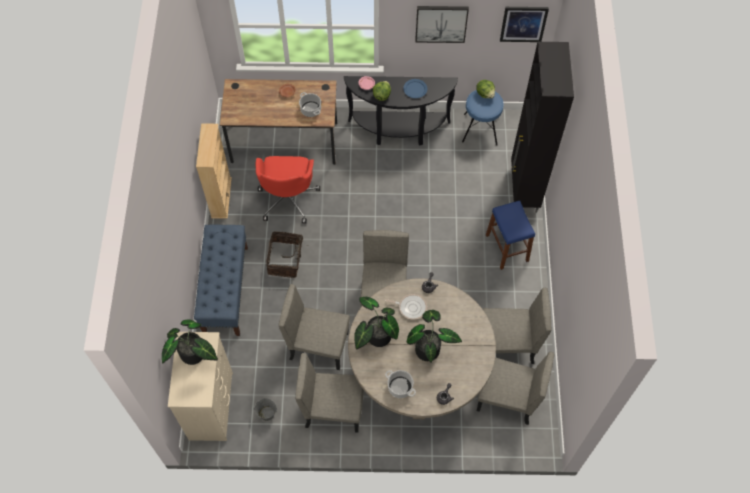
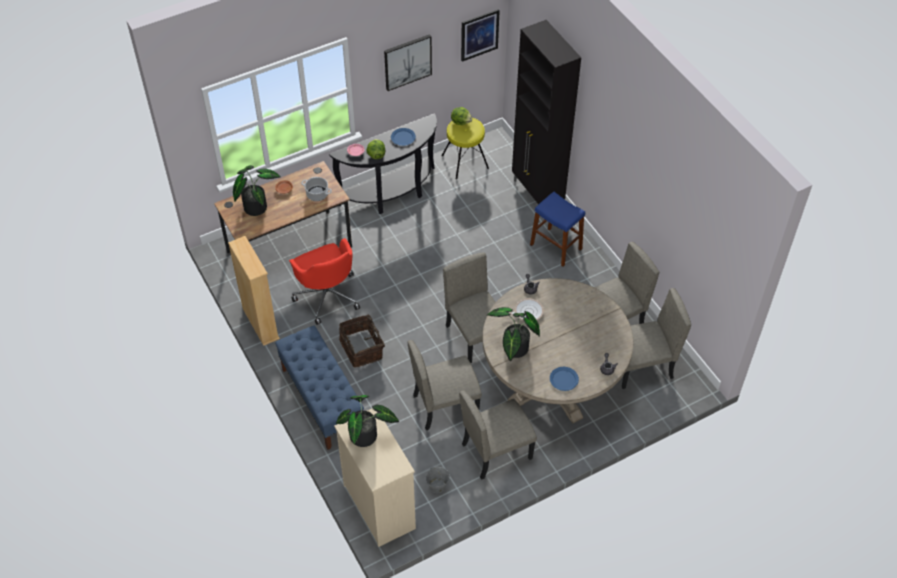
camera: 30 degrees left, 10 degrees down
cooking pot [385,370,416,398] -> blue plate [550,367,579,391]
potted plant [407,310,462,363] -> potted plant moved to [233,165,281,216]
blue stool [462,90,504,146] -> yellow stool [442,118,489,180]

